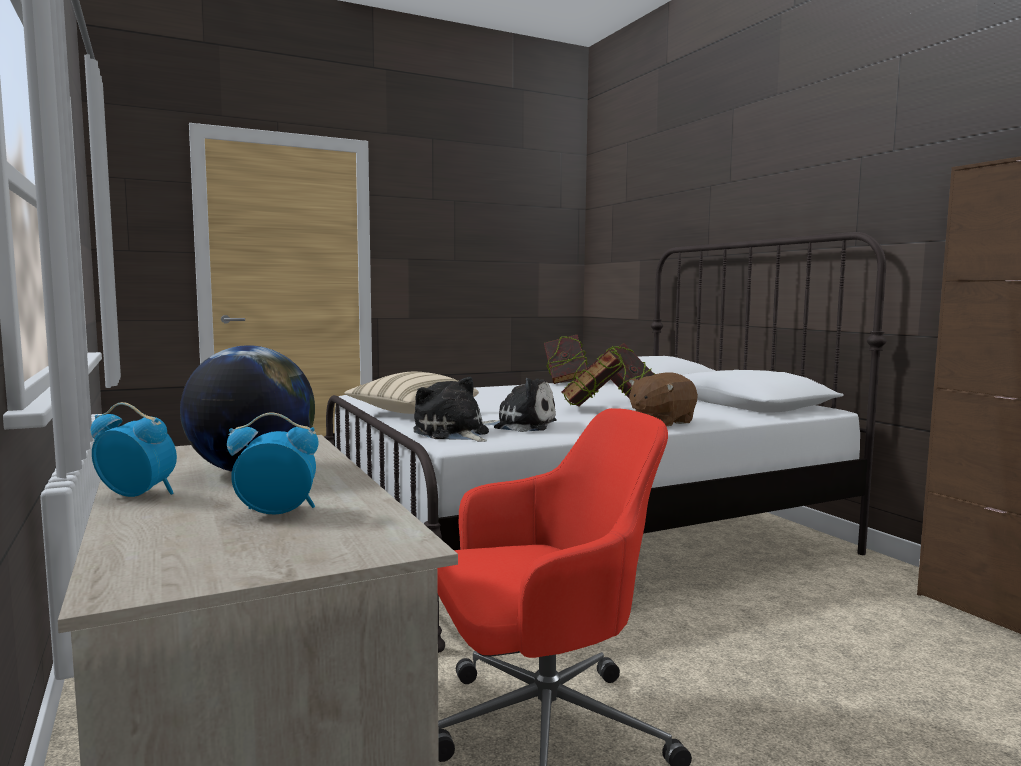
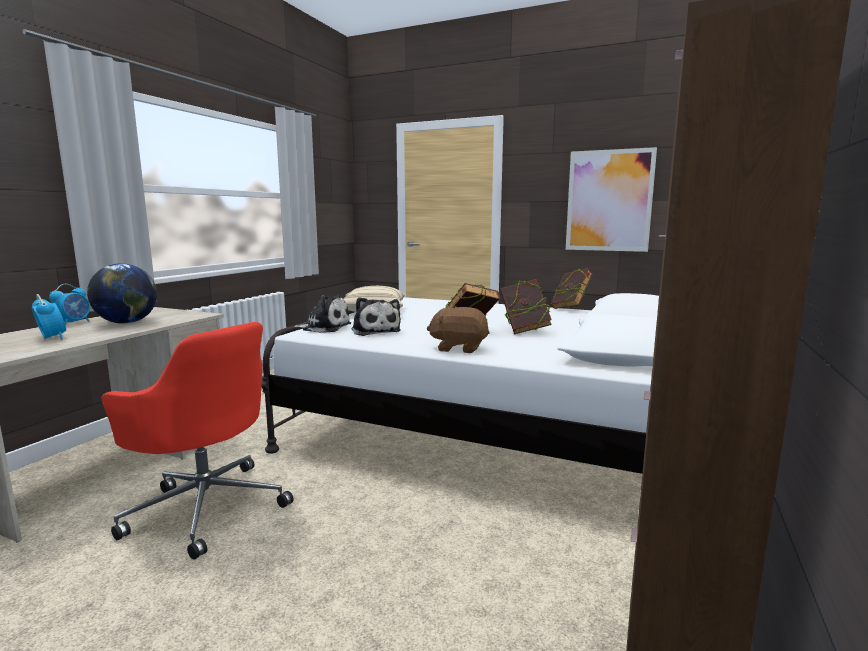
camera: 50 degrees right, 5 degrees up
alarm clock [91,402,177,497] -> alarm clock turned 45 degrees clockwise [49,284,90,325]
plush toy [413,377,489,442] -> plush toy turned 90 degrees clockwise [293,295,351,333]
none -> picture [566,147,657,252]

